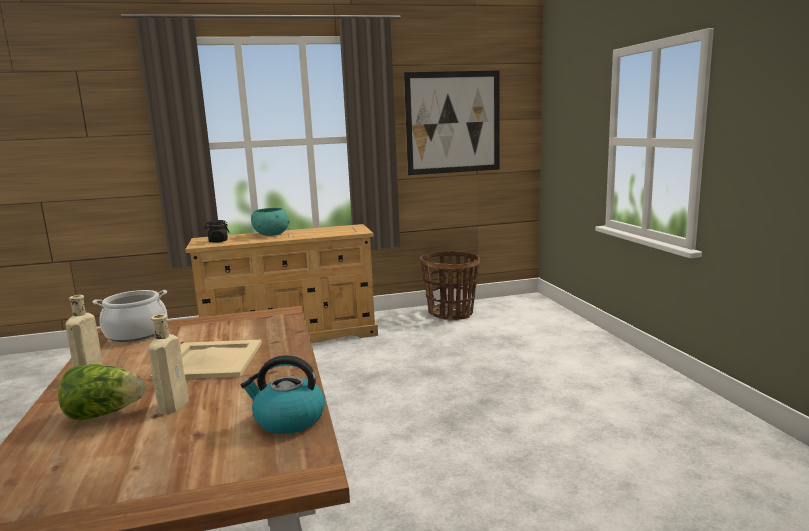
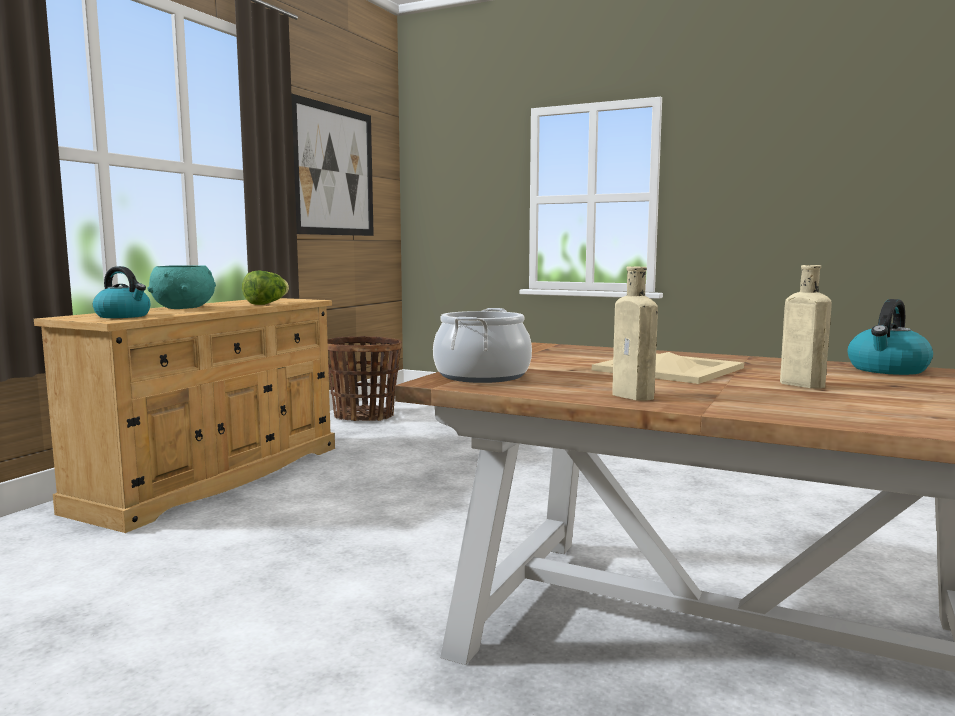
camera: 50 degrees left, 5 degrees down
lettuce [58,364,145,420] -> lettuce moved to [242,271,289,305]
black jar [205,220,229,243] -> kettle [93,266,151,318]

